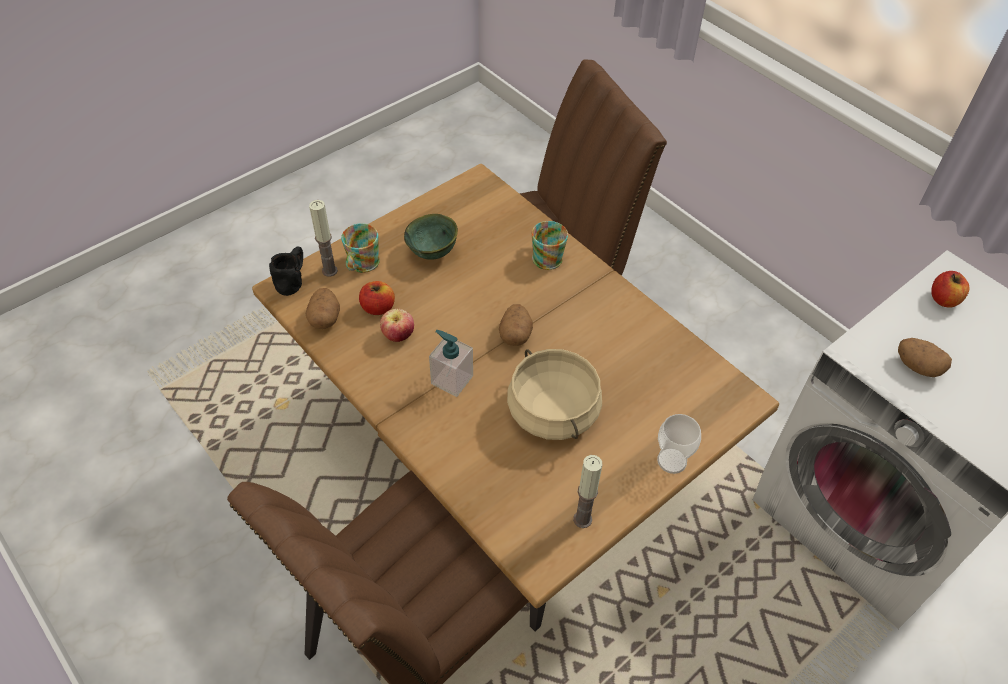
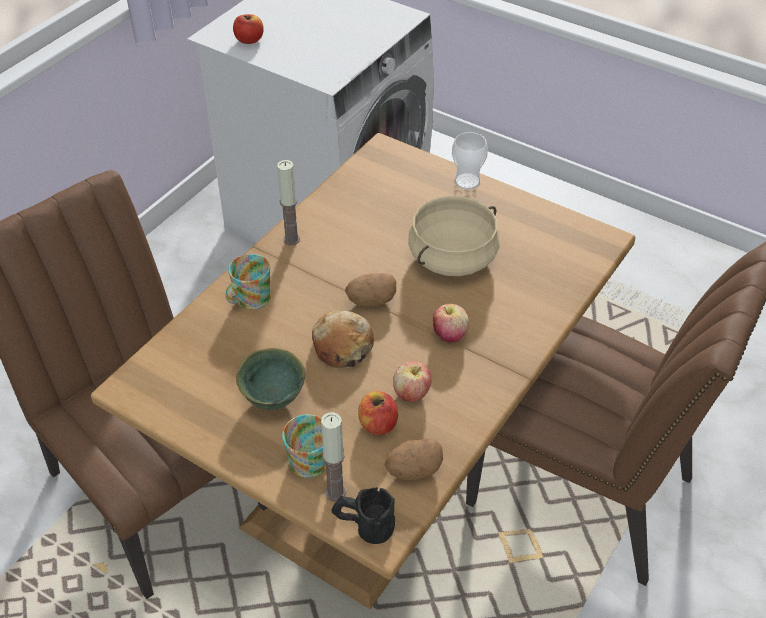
camera: 105 degrees left, 5 degrees down
soap dispenser [429,330,473,397] -> apple [433,304,469,342]
candle [573,455,603,528] -> candle moved to [277,160,300,245]
potato [898,338,952,377] -> none
none -> bread [312,311,374,368]

